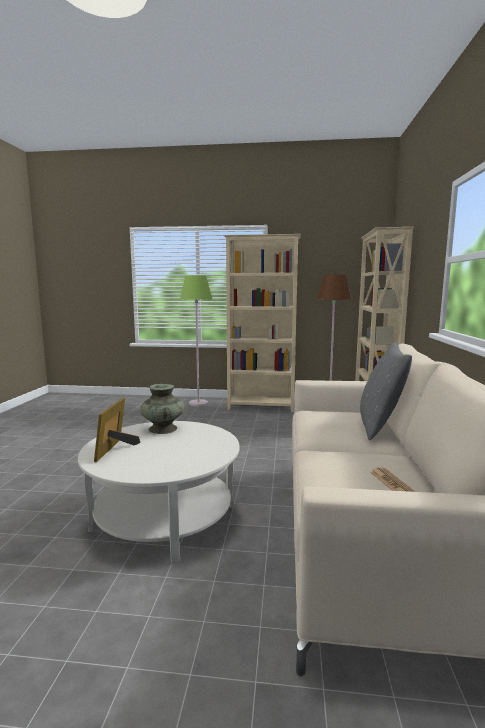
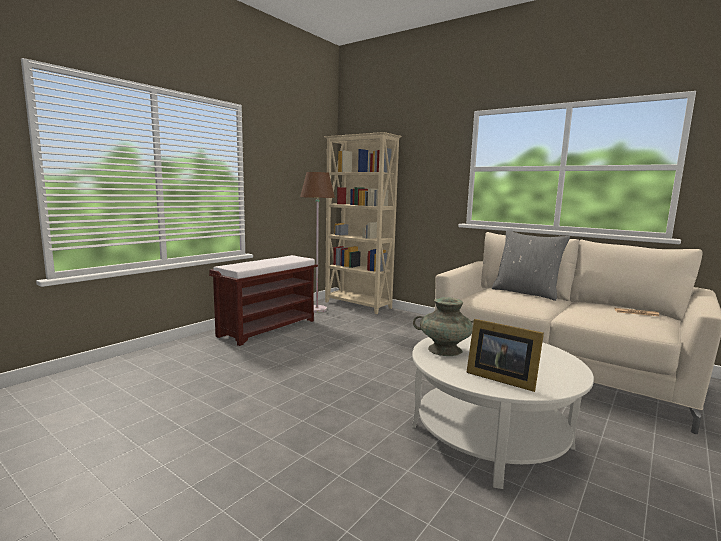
camera: 60 degrees left, 0 degrees up
green floor lamp [180,275,213,407] -> none
beige bookcase [223,234,301,412] -> brown bench [209,255,318,346]

